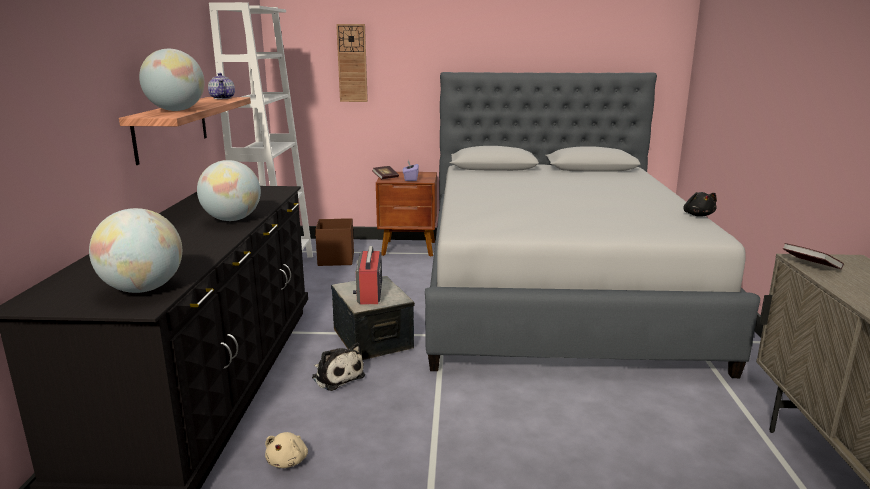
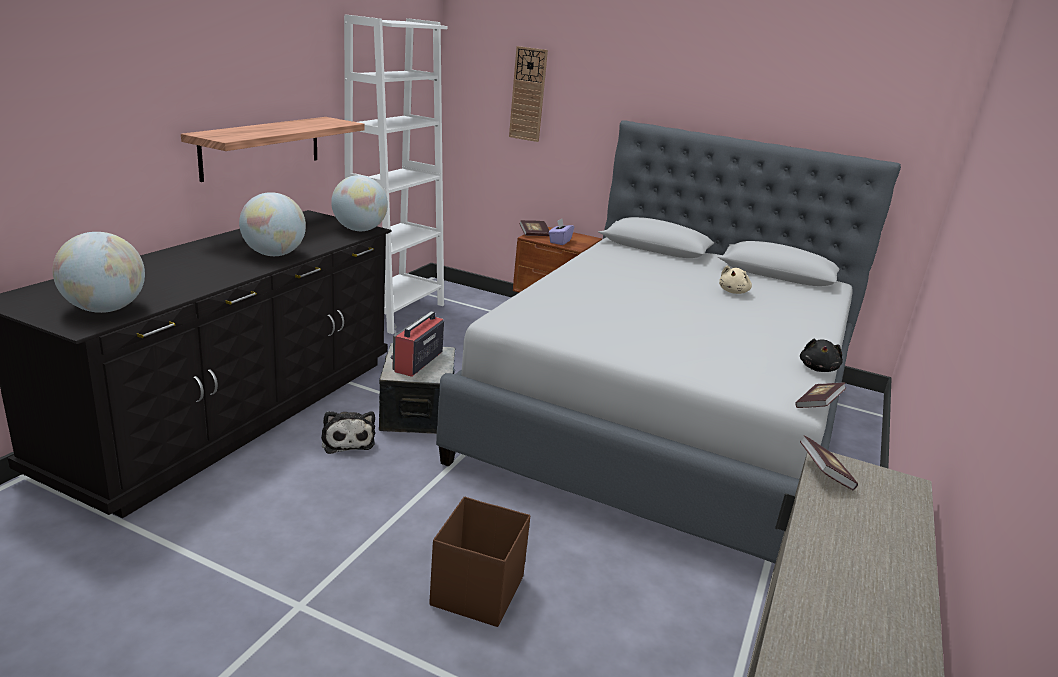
camera: 20 degrees right, 5 degrees up
globe [139,49,204,111] -> globe moved to [331,175,388,231]
teapot [208,73,235,99] -> none
beige plush toy [265,432,308,468] -> beige plush toy moved to [719,265,752,294]
brown storage box [315,218,354,266] -> brown storage box moved to [429,496,530,627]
none -> book [795,382,846,408]

